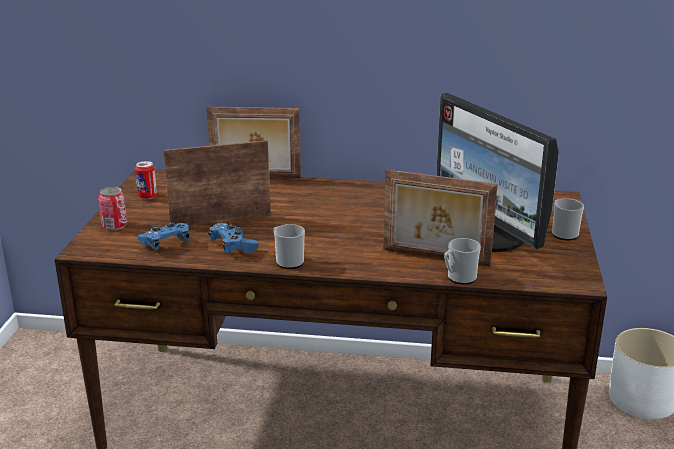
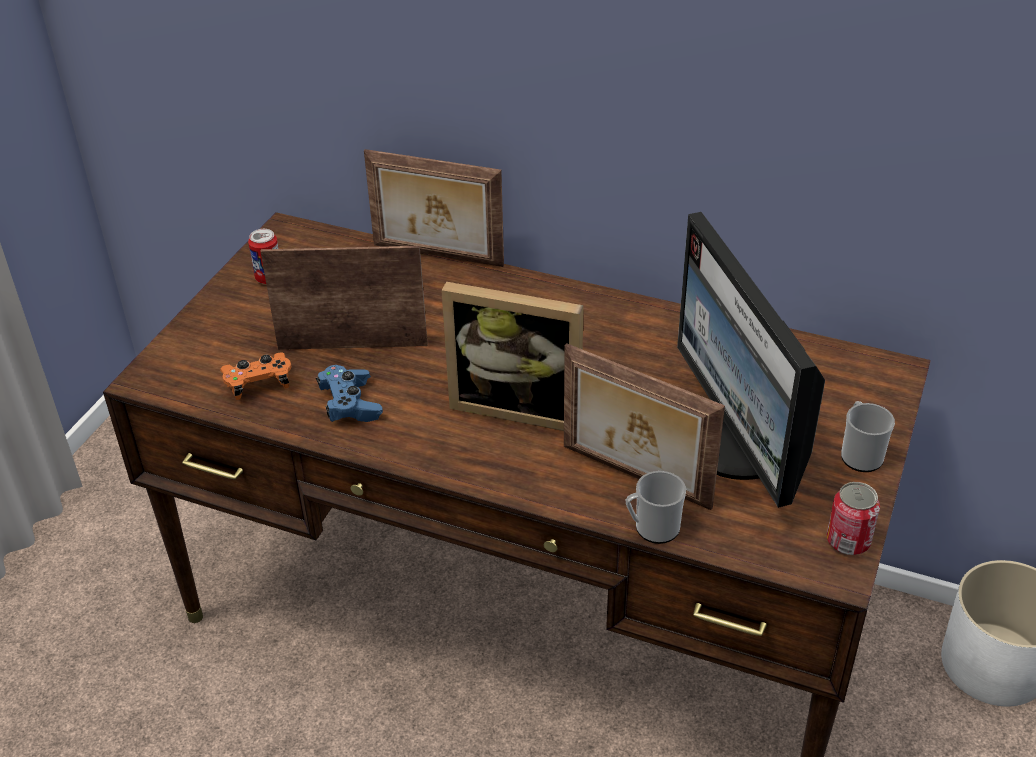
camera: 15 degrees right, 15 degrees up
can [98,187,128,230] -> can moved to [827,482,880,555]
blue game controller [137,222,189,251] -> orange game controller [220,353,291,400]
mug [273,224,305,269] -> none
none -> picture frame [441,282,584,431]

